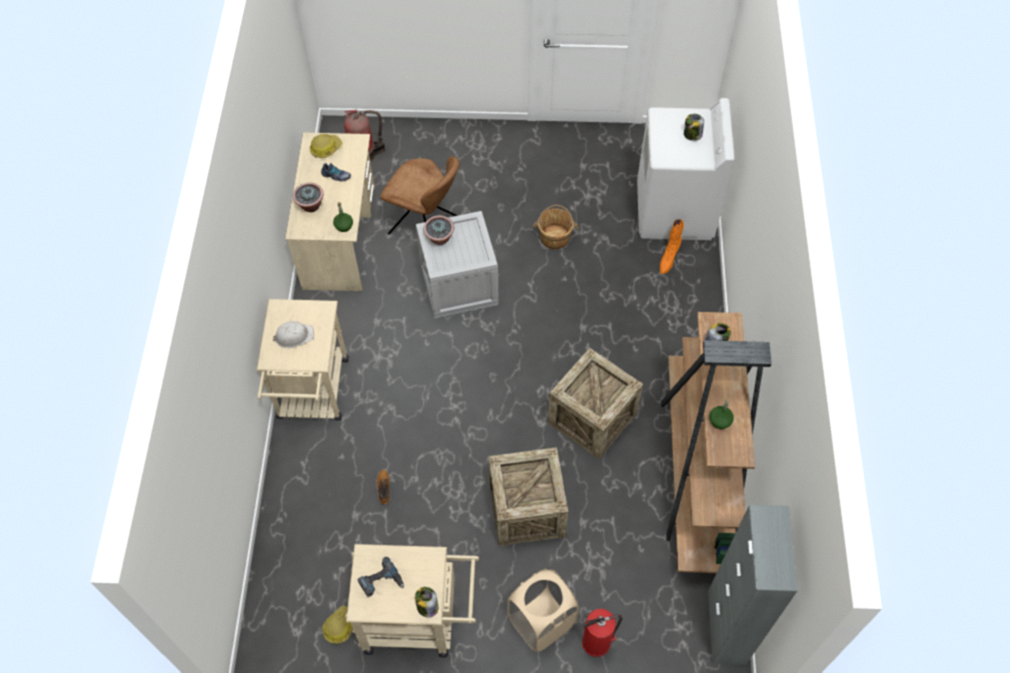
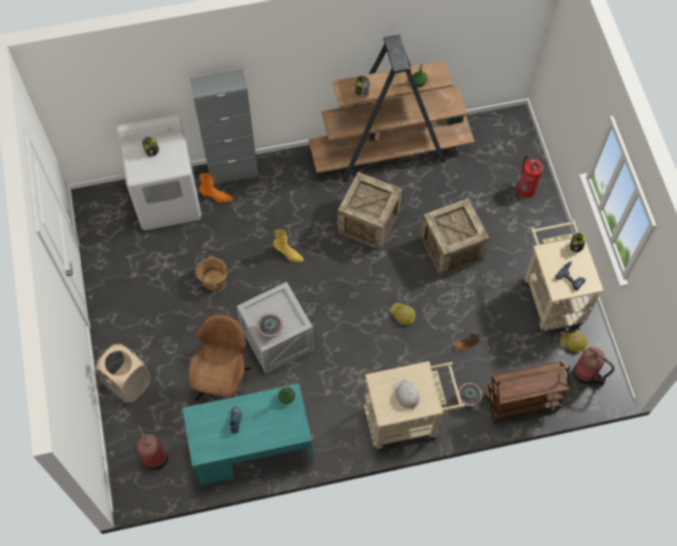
camera: 105 degrees left, 5 degrees up
beige desk [285,132,375,291] -> turquoise desk [182,384,313,486]
potted plant [293,182,324,212] -> potted plant moved to [458,383,482,407]
hard hat [310,134,343,158] -> hard hat moved to [390,303,416,325]
beige laundry basket [507,569,579,651] -> beige laundry basket moved to [96,344,151,403]
grey cabinet [708,505,798,665] -> grey cabinet moved to [190,69,258,184]
none -> yellow boot [273,230,304,262]
none -> brown cart [484,361,570,423]
none -> fire extinguisher [573,346,615,386]

